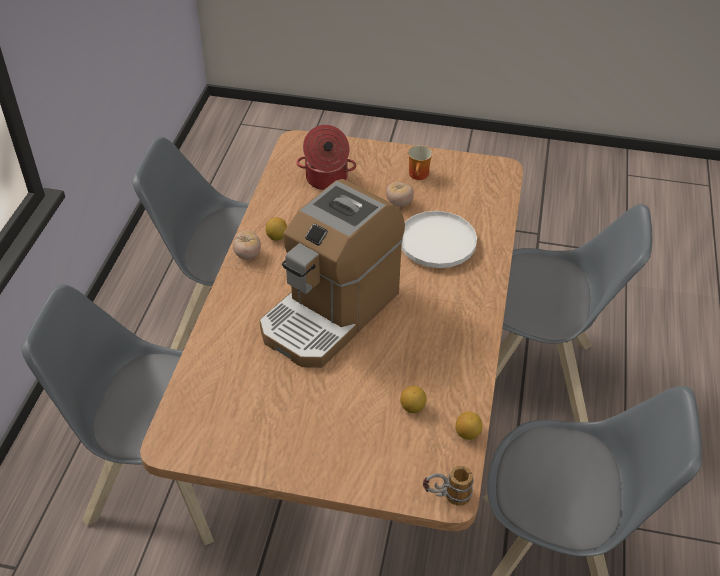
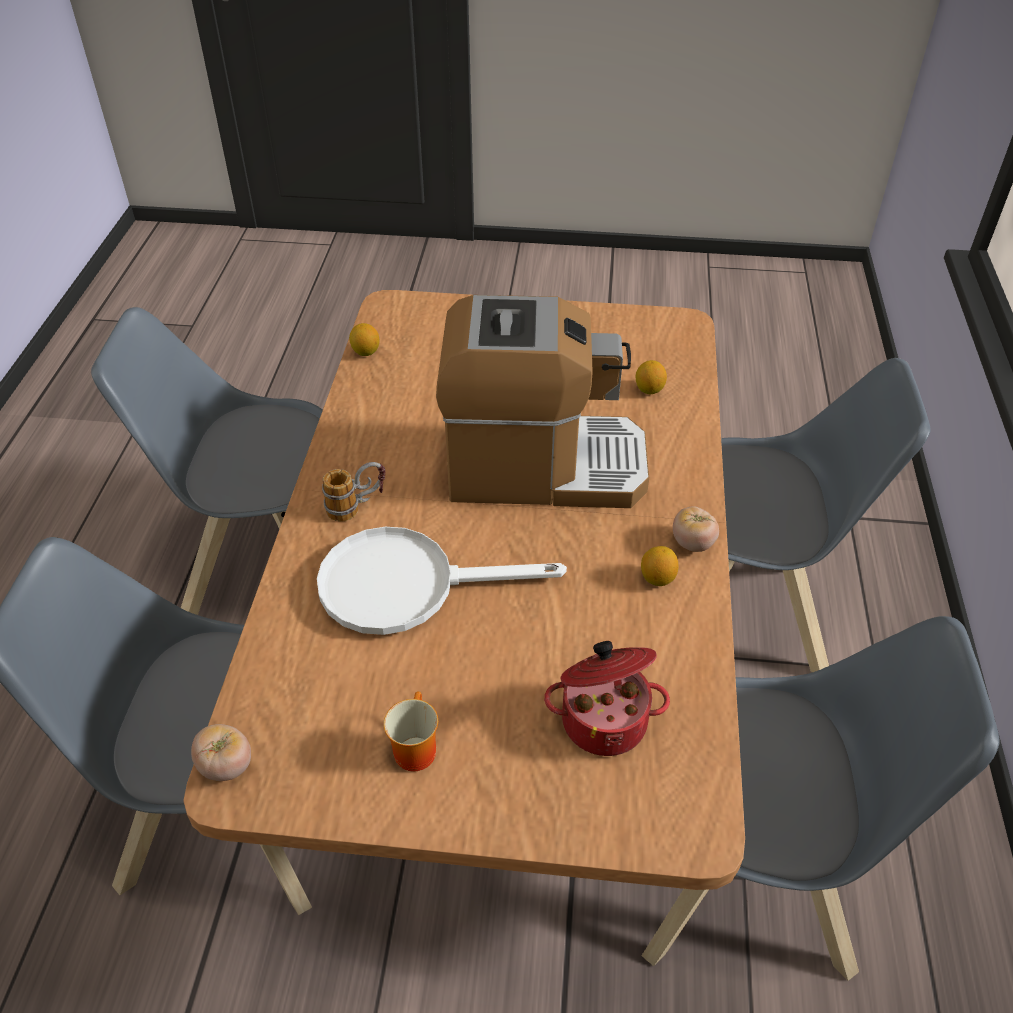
camera: 175 degrees right, 0 degrees up
coffee machine [260,179,405,368] -> coffee machine turned 60 degrees clockwise [436,295,649,508]
tomato [386,182,414,207] -> tomato moved to [191,724,251,781]
lemon [400,386,427,413] -> lemon moved to [636,360,667,394]
mug [423,465,474,506] -> mug moved to [322,462,386,522]

